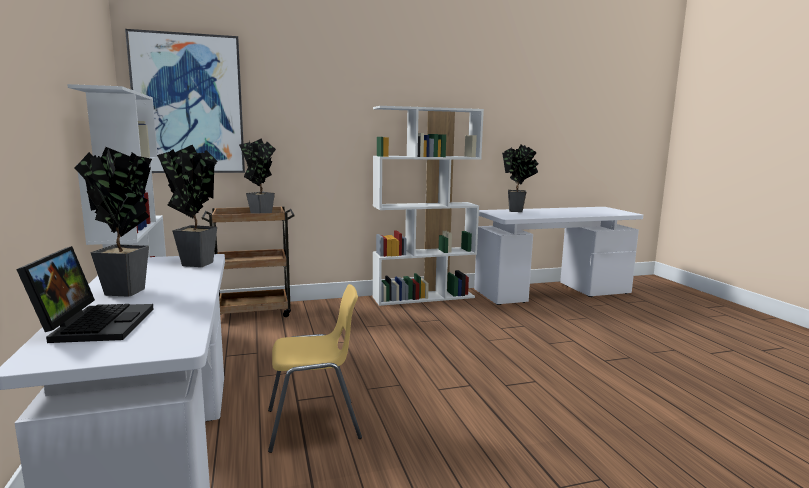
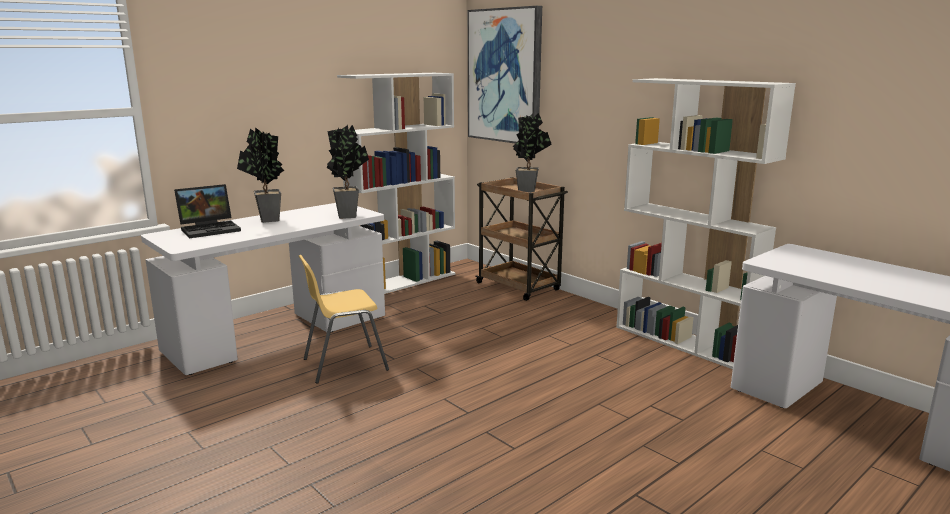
camera: 65 degrees right, 5 degrees up
yellow chair [268,284,362,453] -> yellow chair turned 105 degrees clockwise [299,255,389,384]
potted plant [502,145,538,212] -> none

